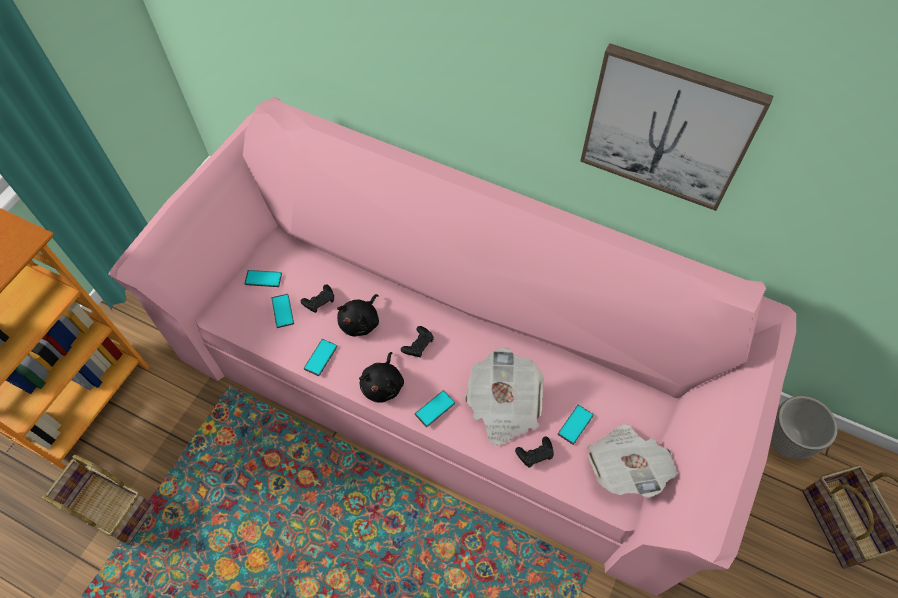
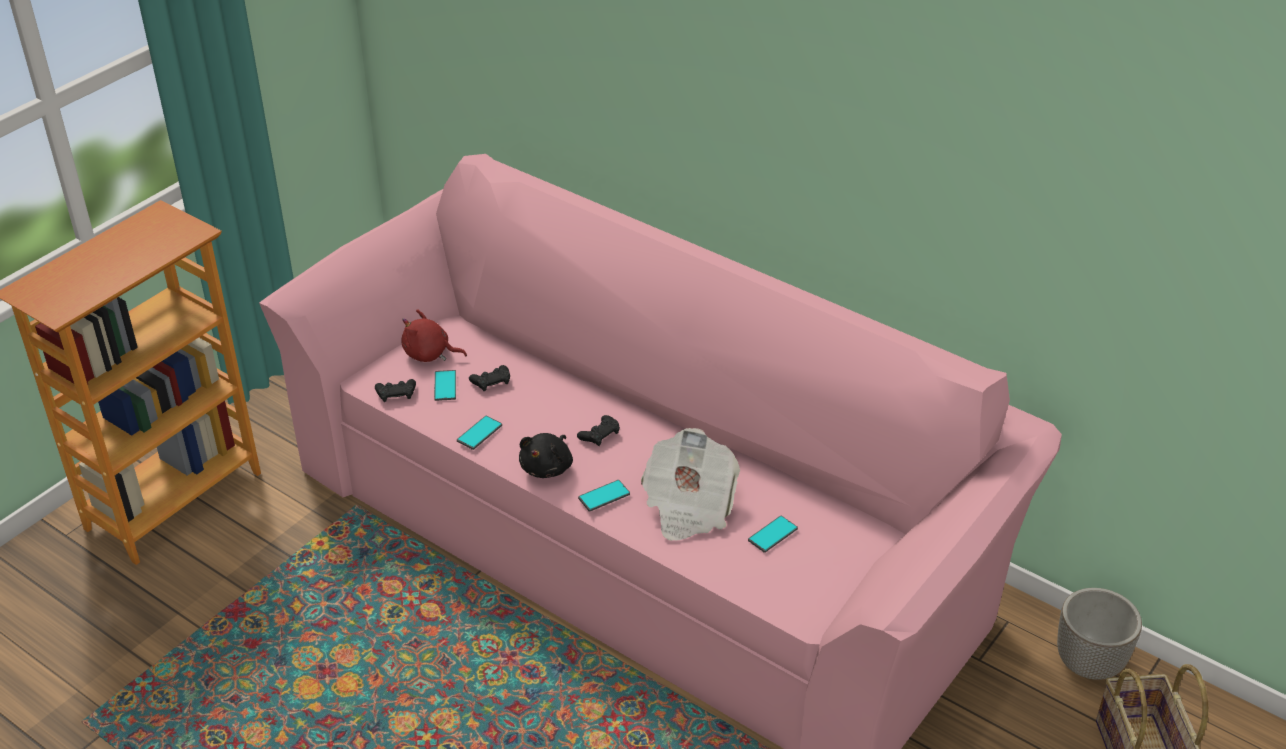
camera: 10 degrees right, 20 degrees down
basket [42,455,155,545] -> none
phone [244,270,282,287] -> red plush toy [402,309,467,362]
black plush toy [337,294,379,337] -> none
black game controller [515,437,554,468] -> black game controller moved to [375,379,416,402]
picture [580,43,774,211] -> none
newspaper [587,424,677,498] -> none

